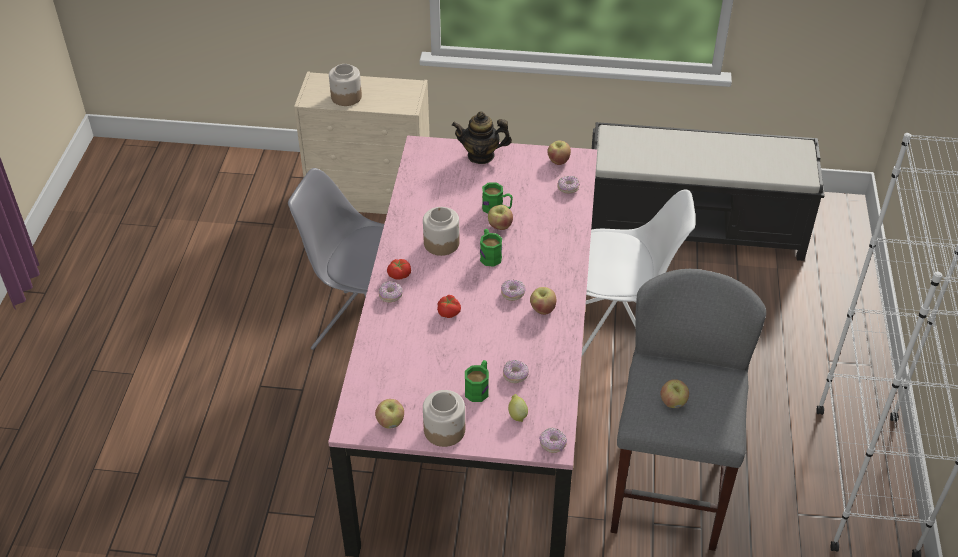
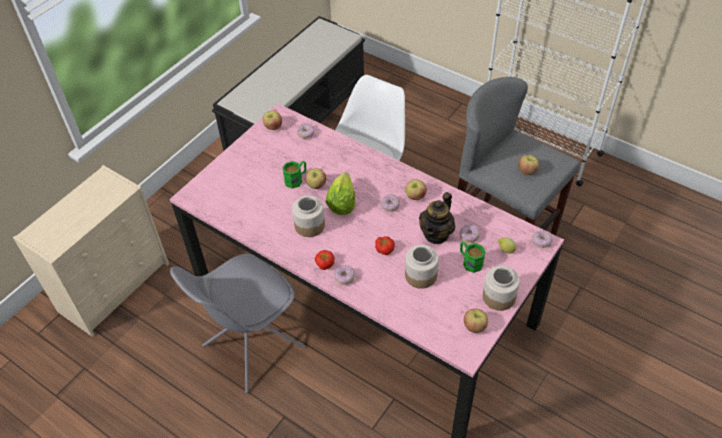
camera: 60 degrees left, 5 degrees up
jar [329,64,362,106] -> jar moved to [405,245,439,289]
teapot [452,111,512,164] -> teapot moved to [419,192,455,244]
green mug [480,229,502,267] -> lettuce [325,172,356,215]

